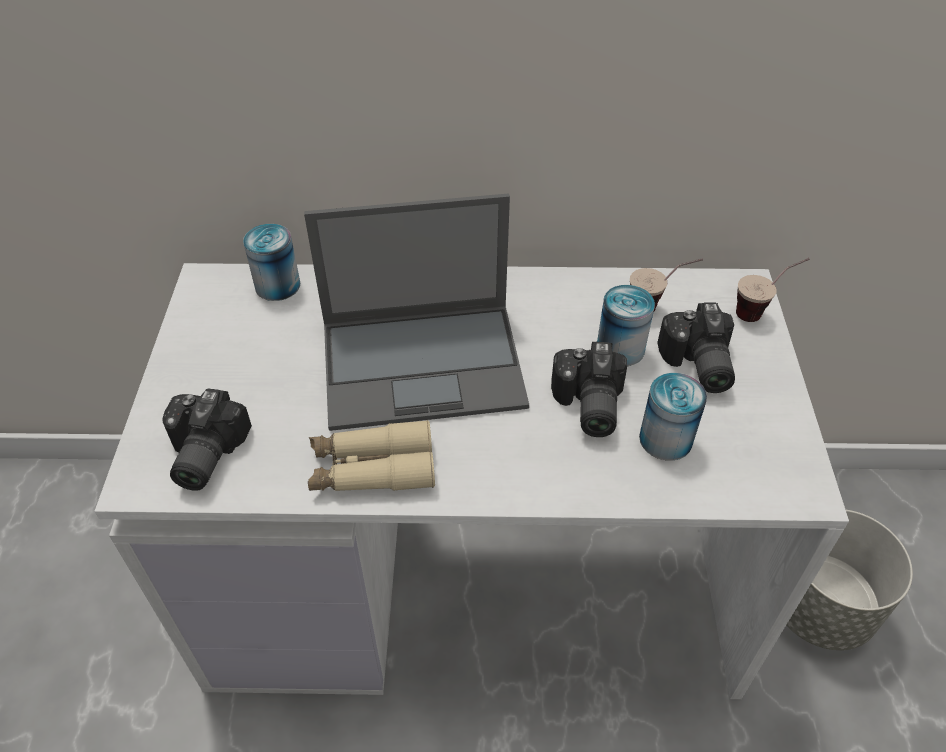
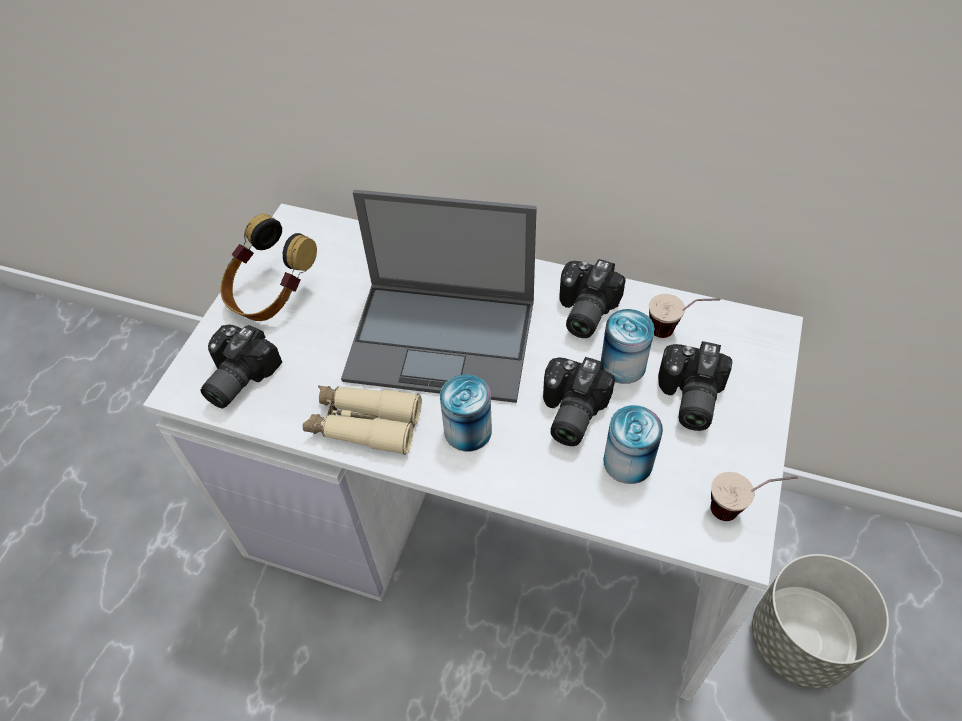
camera: 20 degrees right, 5 degrees up
can [243,224,300,301] -> can moved to [440,375,492,452]
cup [736,258,810,322] -> cup moved to [711,472,798,521]
none -> headphones [220,214,317,321]
none -> camera [559,259,626,338]

